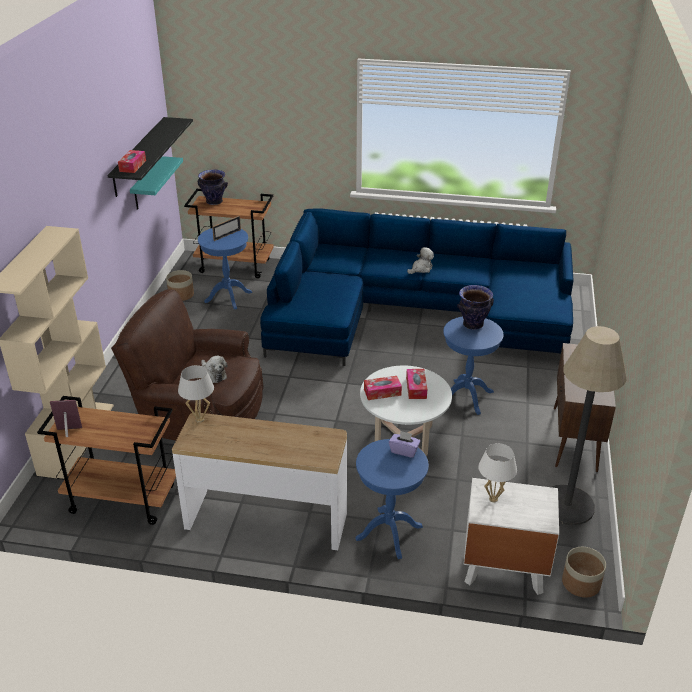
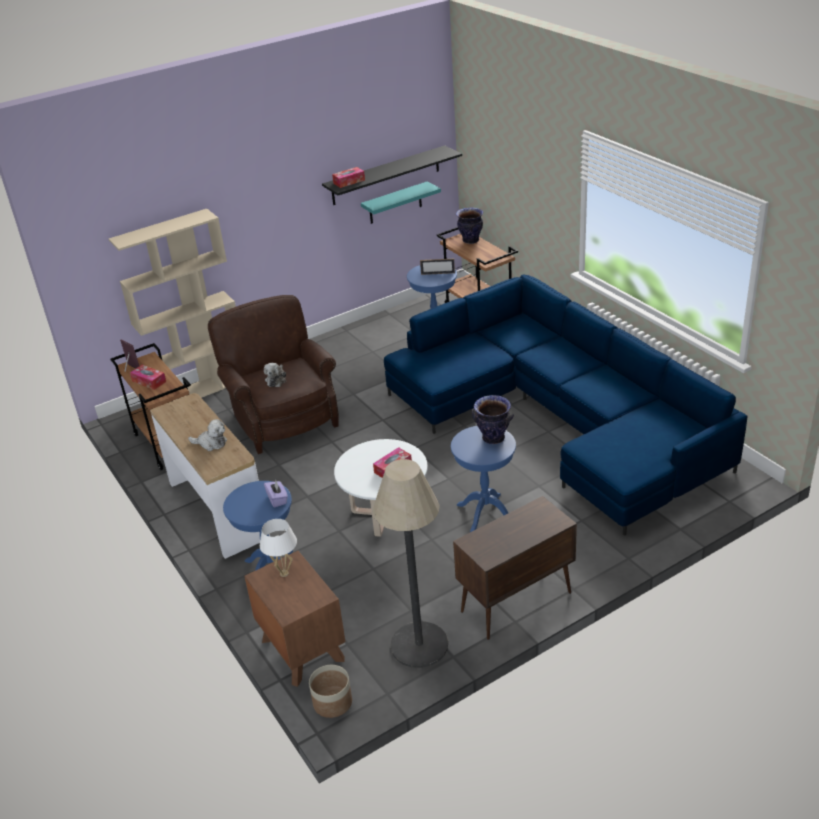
camera: 50 degrees right, 0 degrees up
planter [166,270,194,301] -> none
white table lamp [178,365,214,423] -> none
tissue box [364,376,402,400] -> tissue box moved to [130,365,166,390]
plush toy [407,247,434,274] -> plush toy moved to [188,419,227,451]
white nightstand [464,478,559,595] -> brown nightstand [244,551,346,687]

